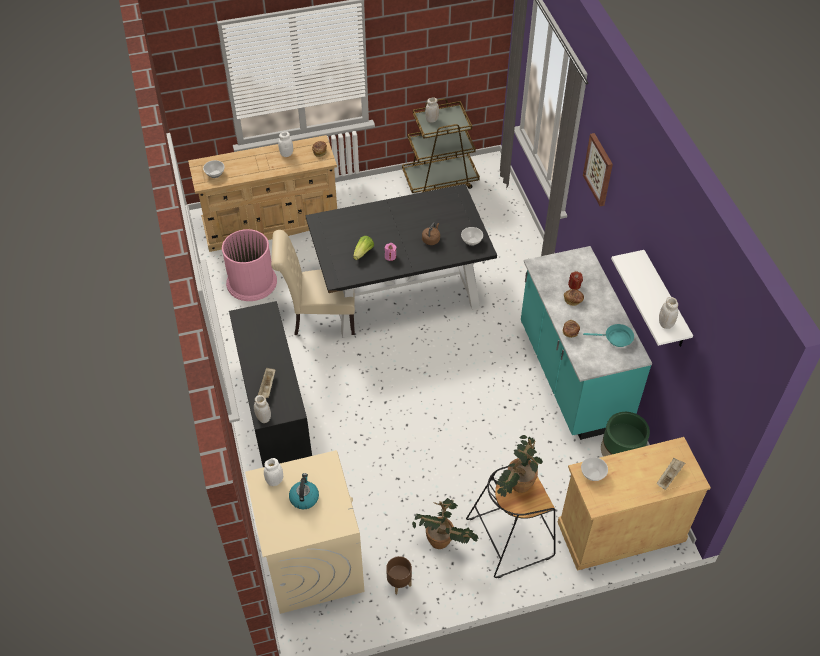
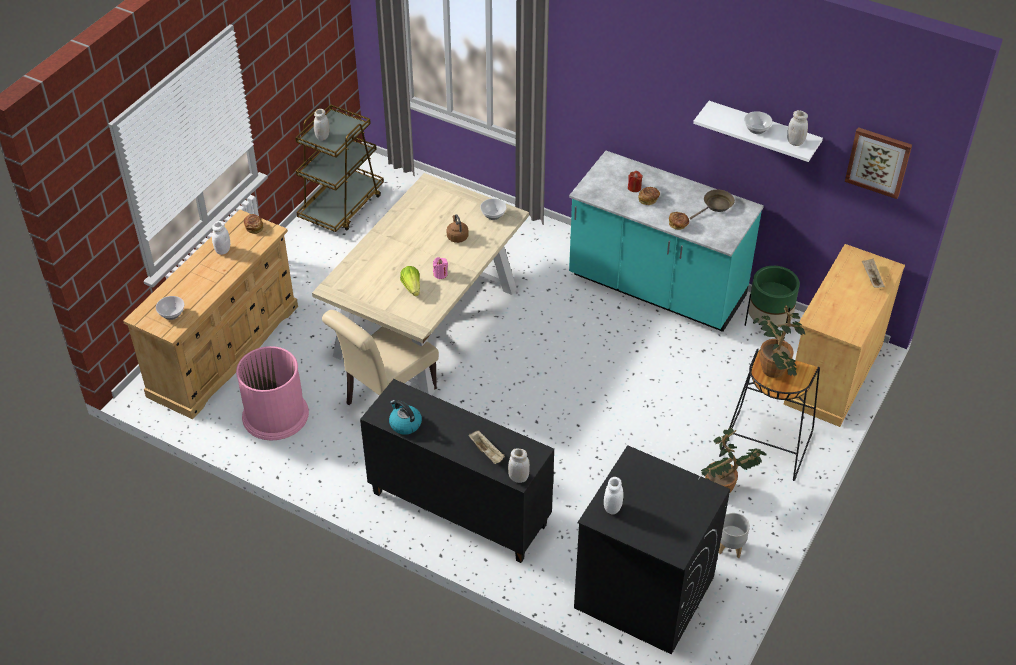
camera: 45 degrees left, 5 degrees down
beige washing machine [245,450,364,614] -> black washing machine [574,445,730,655]
kettle [289,473,319,509] -> kettle moved to [389,400,422,435]
black dining table [306,184,497,338] -> beige dining table [312,173,529,395]
brown planter [386,556,412,594] -> grey planter [718,513,750,558]
bowl [581,457,608,481] -> bowl moved to [744,111,773,134]
picture [583,133,613,206] -> picture moved to [845,127,912,199]
turquoise frying pan [583,324,634,347] -> brown frying pan [689,190,735,220]

